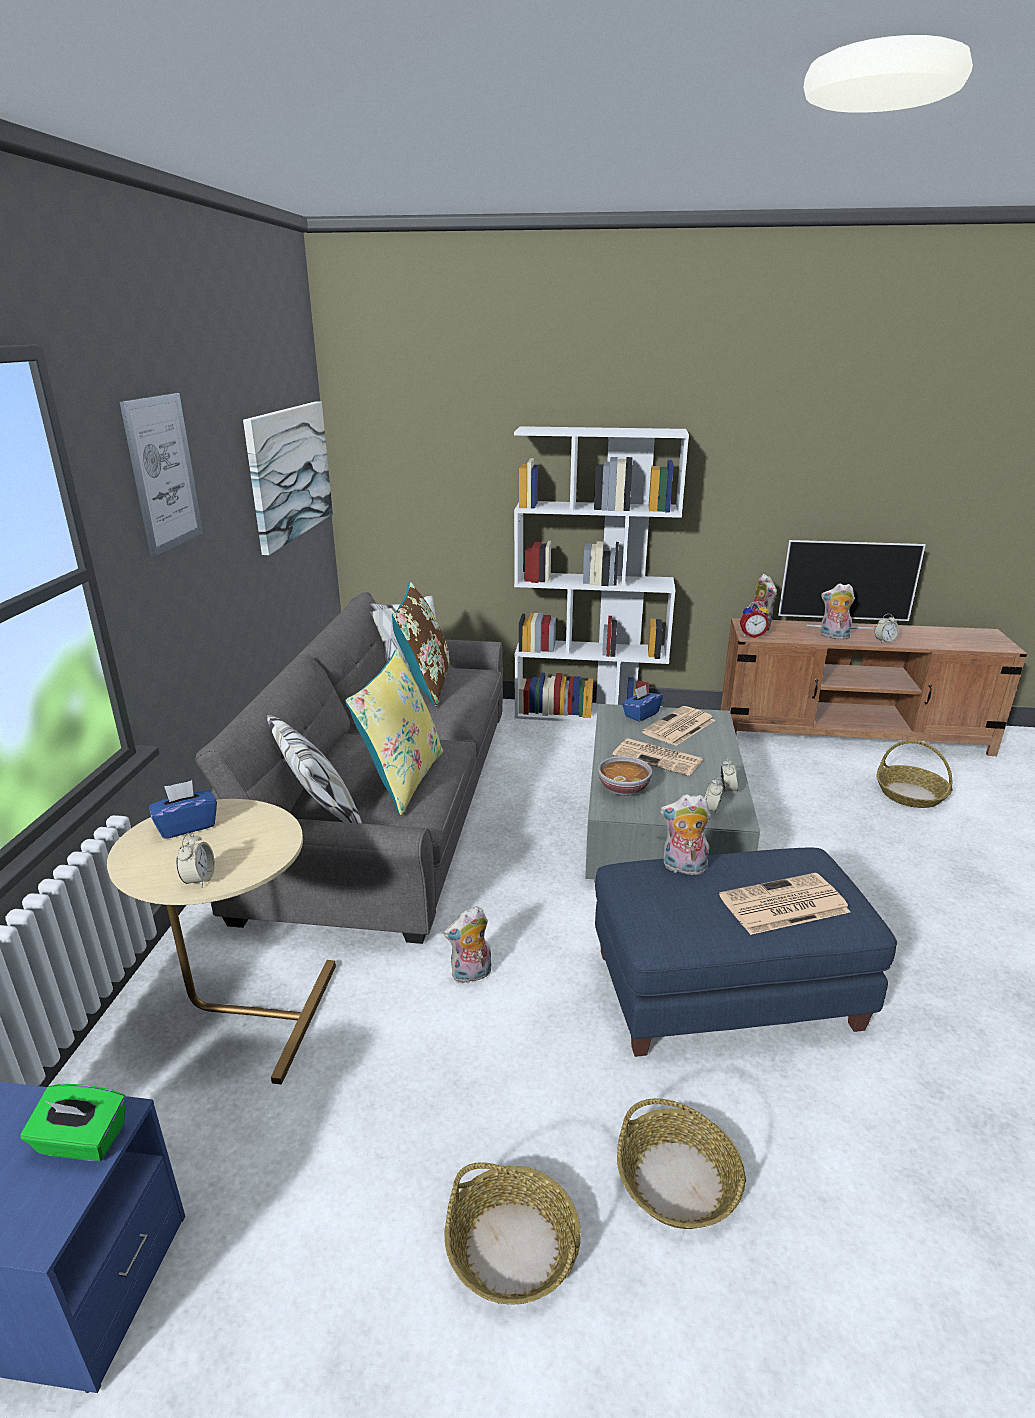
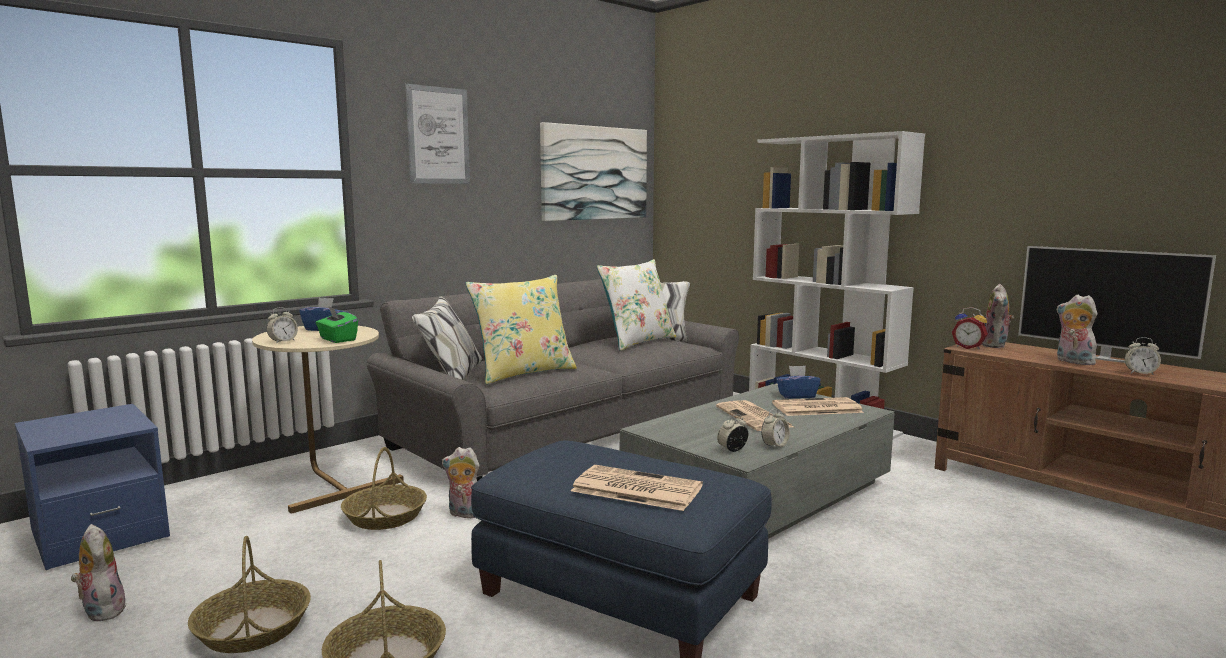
camera: 40 degrees right, 15 degrees down
green tissue box [20,1084,126,1161] -> green tissue box moved to [316,306,358,343]
brown pillow [392,582,449,707] -> white pillow [596,259,676,351]
bowl [598,756,652,796] -> none
plush toy [660,794,711,878] -> plush toy moved to [71,524,127,622]
basket [876,740,952,808] -> basket moved to [341,447,427,530]

